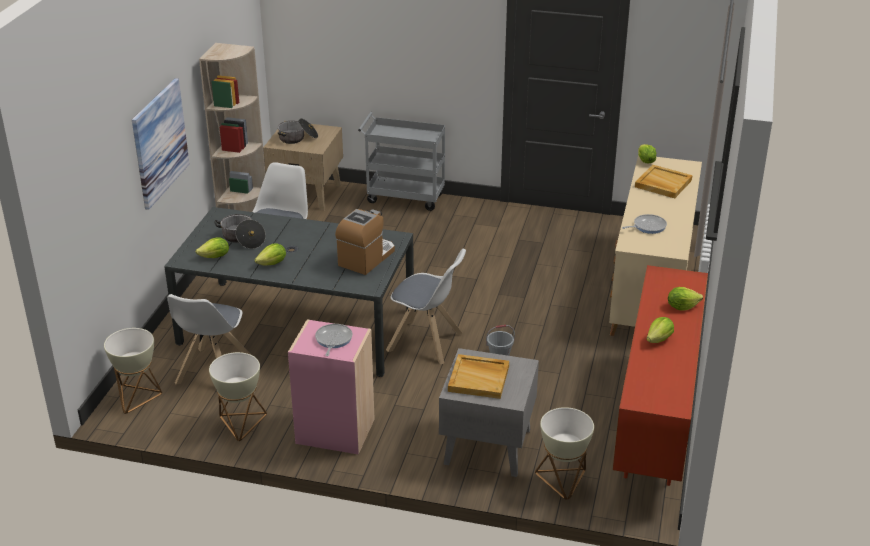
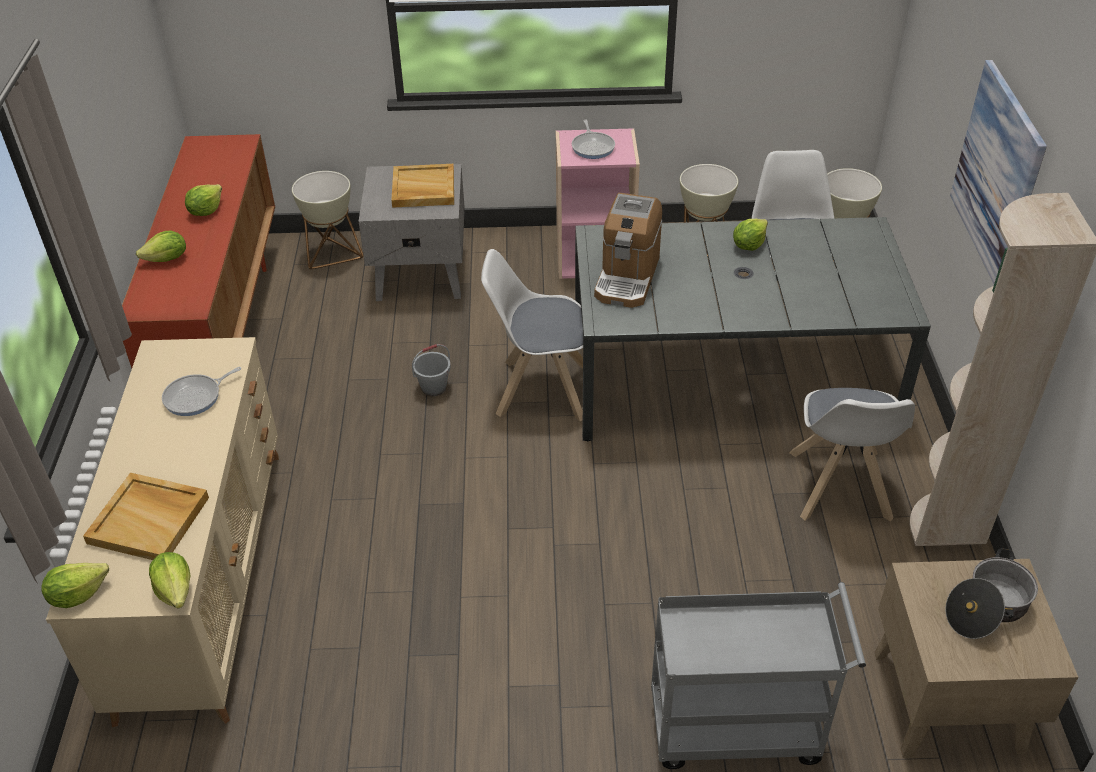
camera: 165 degrees right, 10 degrees up
lettuce [196,237,229,258] -> lettuce moved to [41,563,109,608]
cooking pot [215,214,266,249] -> none

